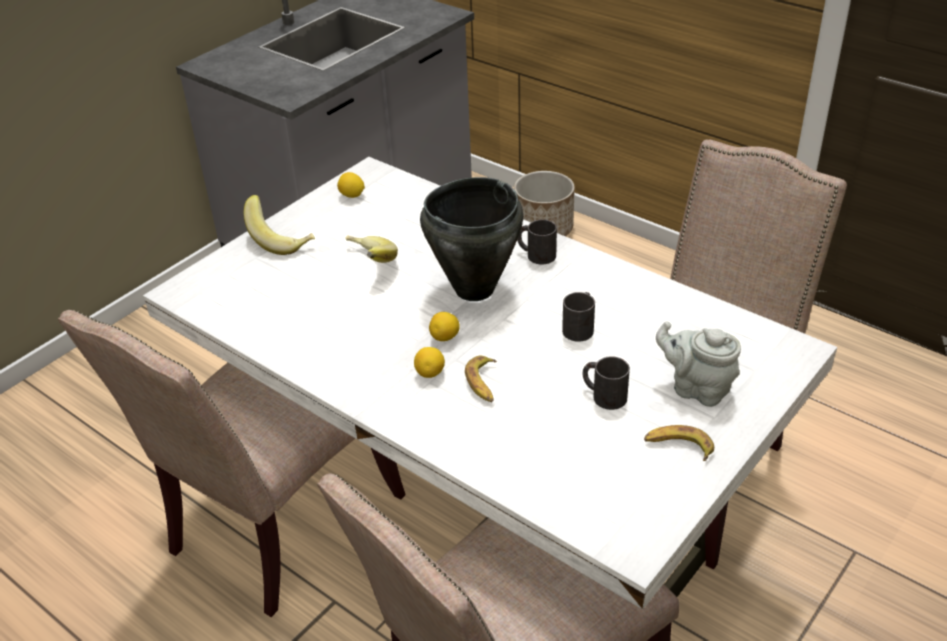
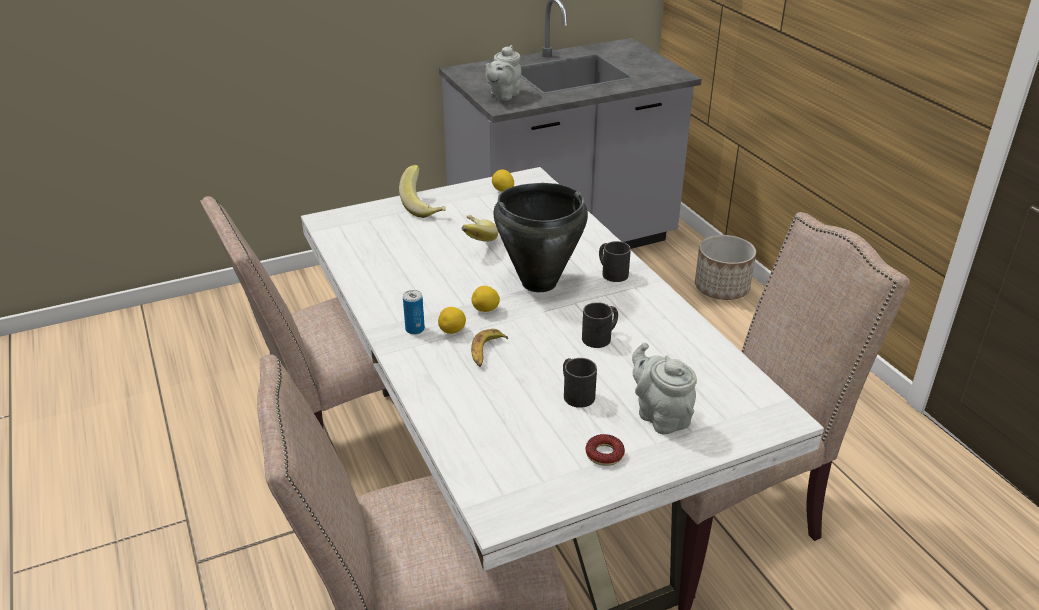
camera: 25 degrees right, 5 degrees down
banana [644,425,714,461] -> donut [585,434,625,466]
none -> can [403,290,425,334]
none -> grey teapot [485,45,521,101]

